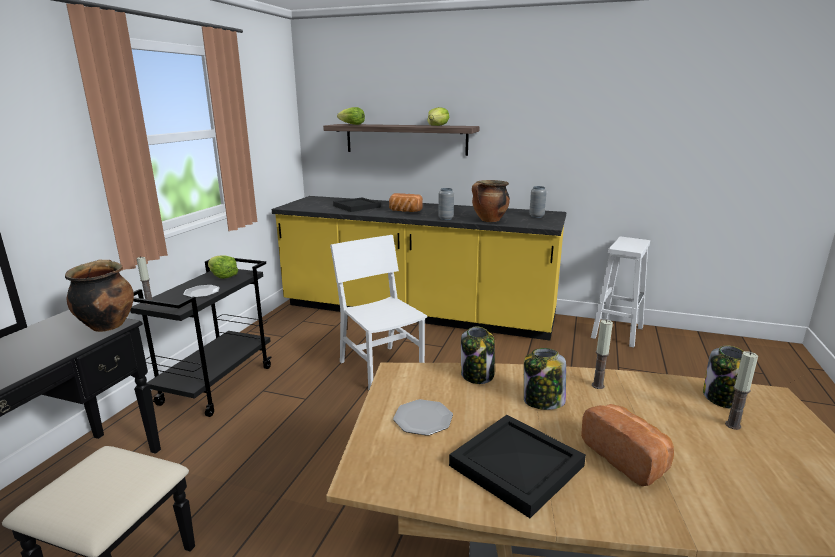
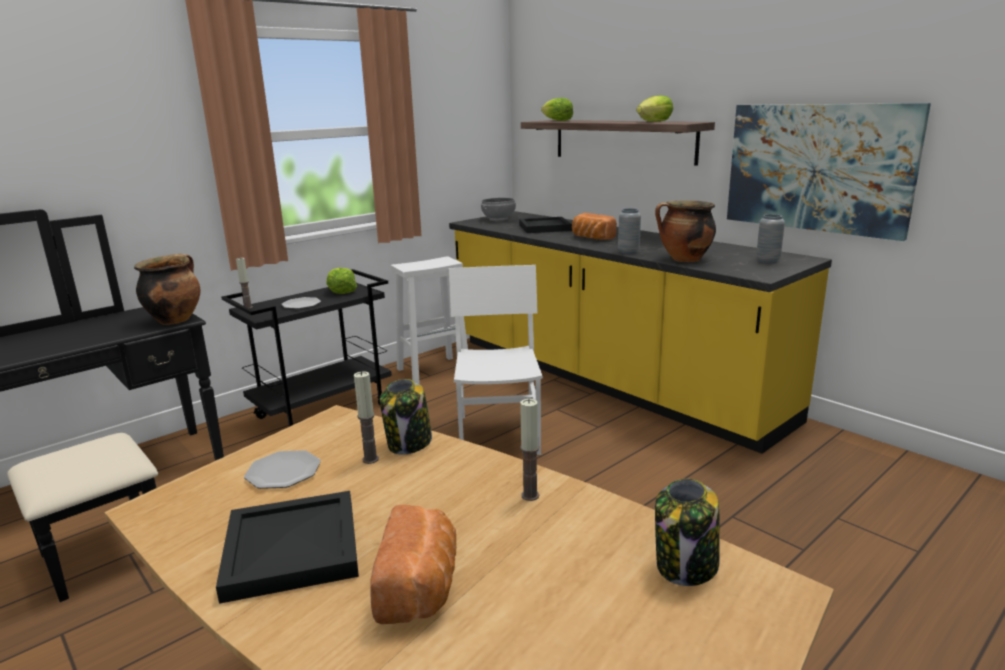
camera: 30 degrees right, 0 degrees up
jar [524,348,566,410] -> none
white stool [591,237,650,348] -> white stool moved to [390,256,468,384]
candle [725,351,758,430] -> candle moved to [354,371,379,464]
none -> grey bowl [481,198,516,221]
none -> picture [727,103,931,241]

